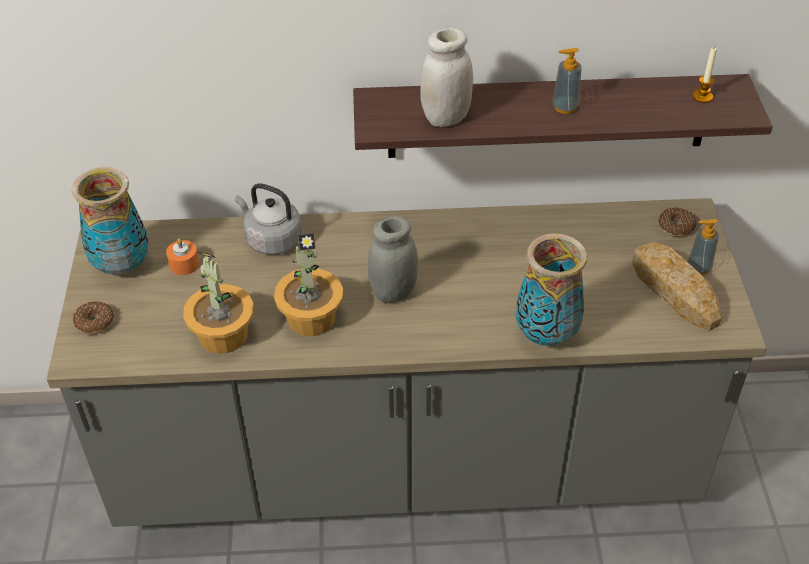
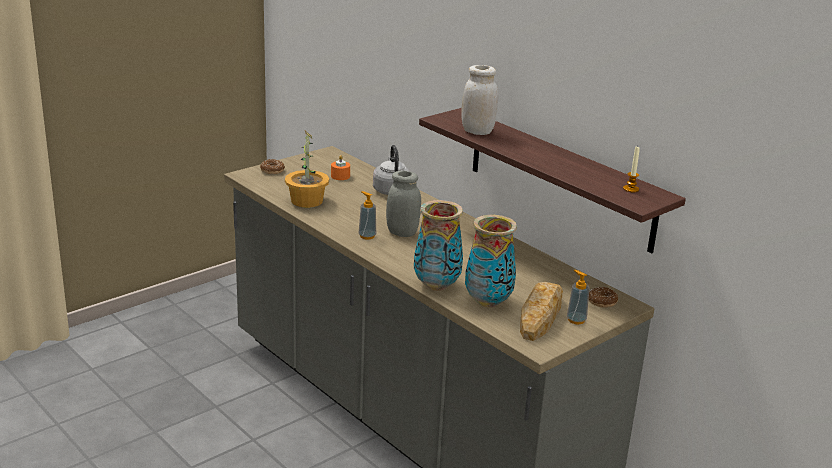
camera: 50 degrees right, 20 degrees down
vase [72,167,149,275] -> vase moved to [465,215,517,307]
potted plant [274,233,343,336] -> none
soap dispenser [552,48,582,114] -> soap dispenser moved to [359,191,376,240]

